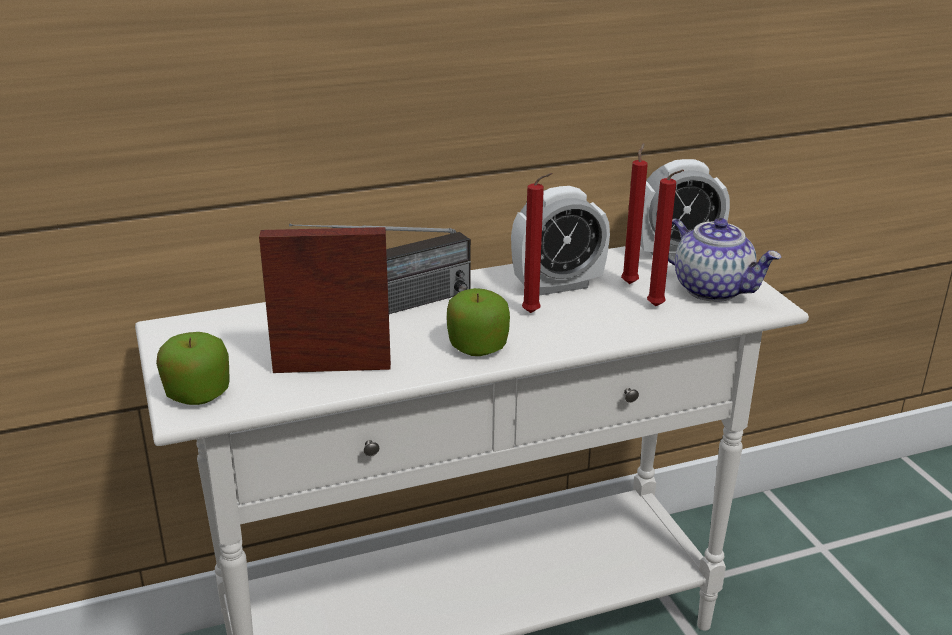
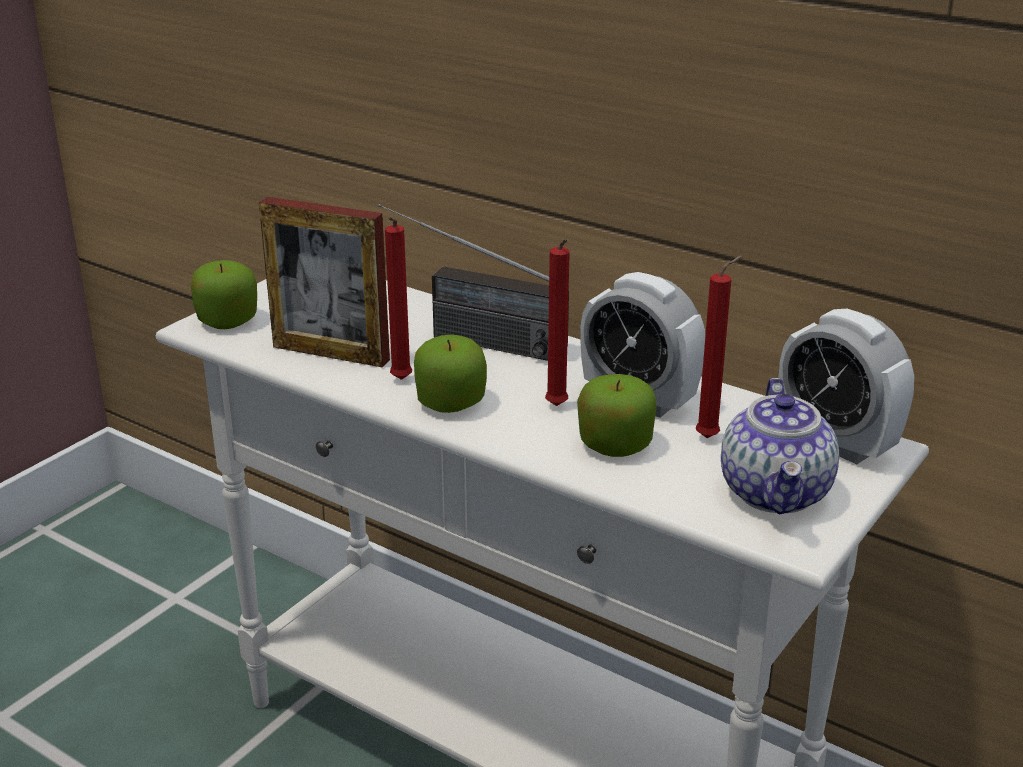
camera: 55 degrees right, 0 degrees up
picture frame [259,227,391,373] -> picture frame turned 150 degrees clockwise [259,197,390,368]
red candle [647,170,684,306] -> red candle moved to [385,217,412,380]
none -> apple [577,374,657,457]

